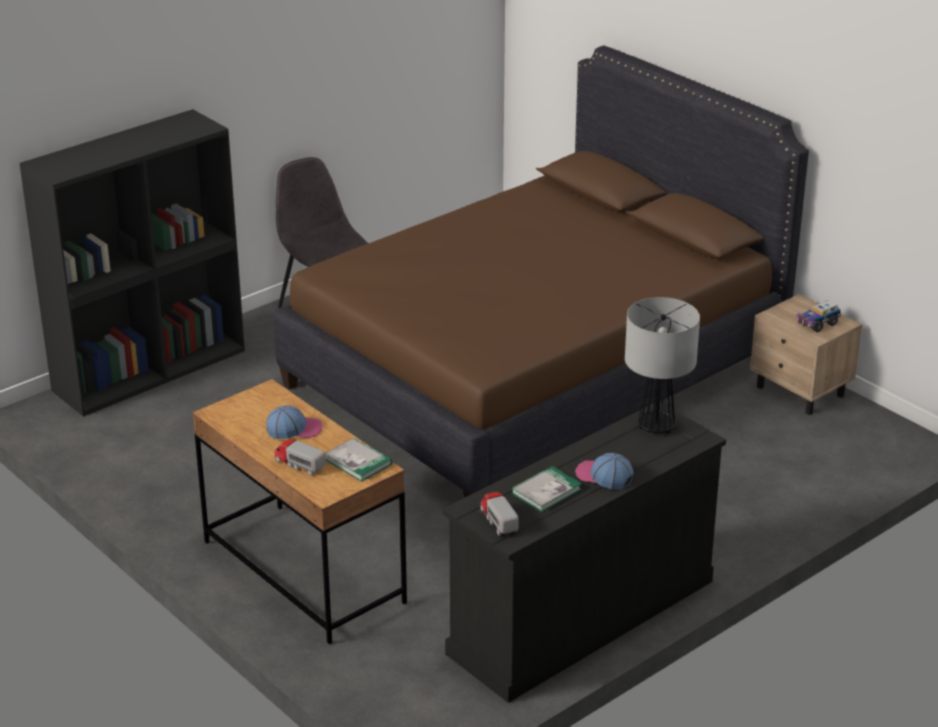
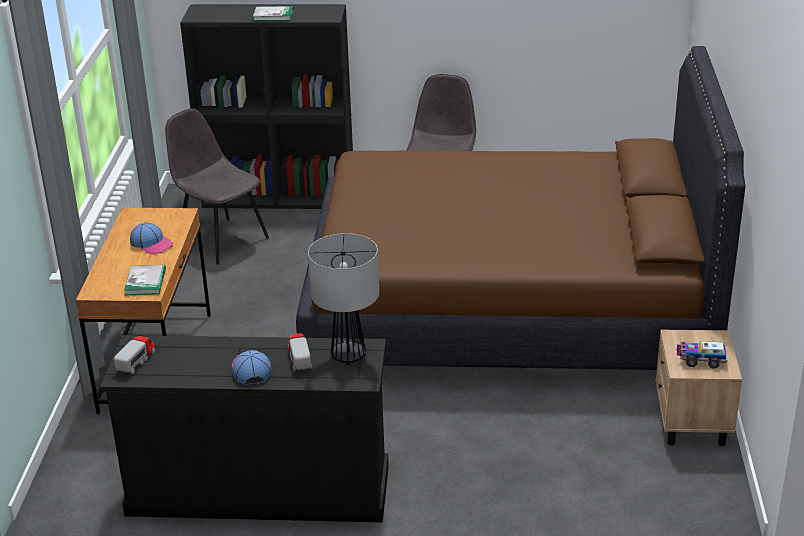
camera: 45 degrees right, 0 degrees up
toy truck [274,440,326,476] -> toy truck moved to [288,333,312,371]
book [511,466,582,512] -> book moved to [253,6,294,21]
none -> grey chair [165,108,269,265]

